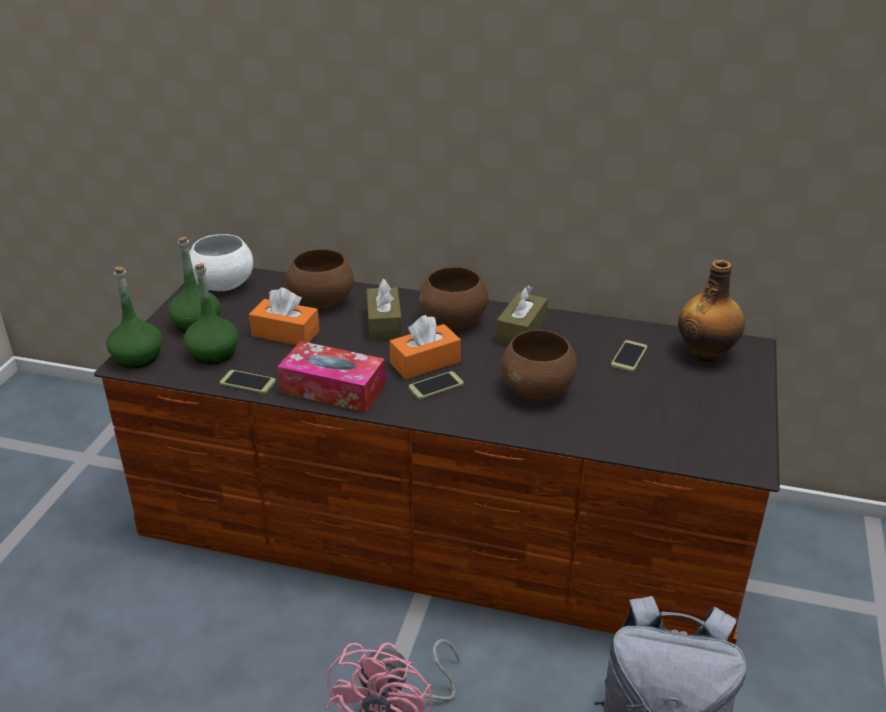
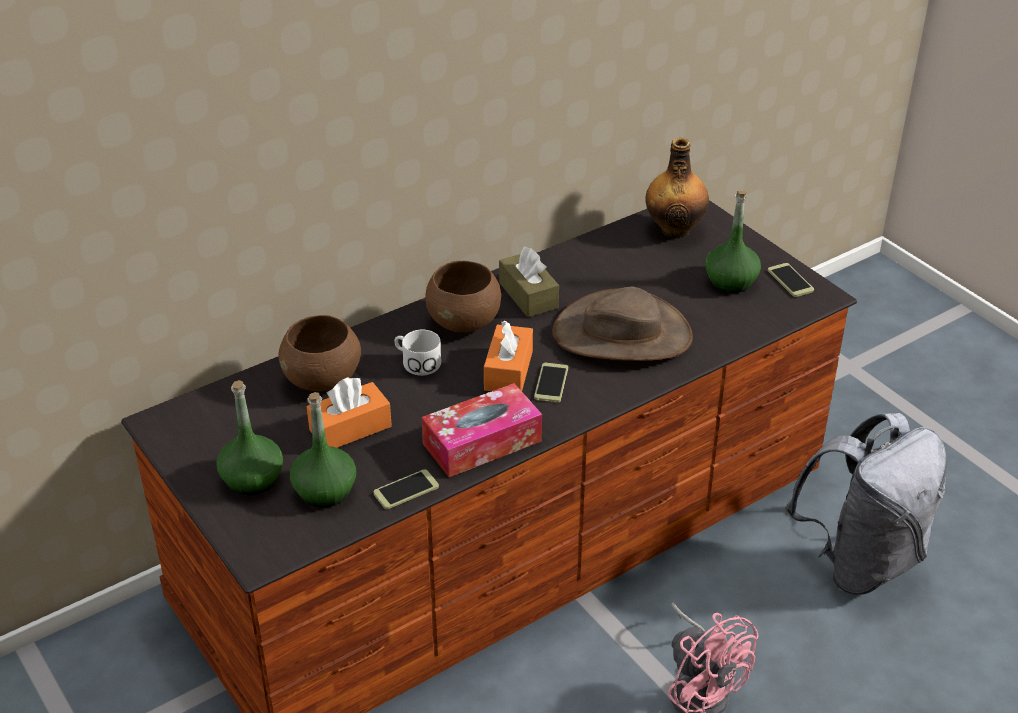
camera: 50 degrees left, 5 degrees up
green bottle [106,266,162,369] -> green bottle moved to [705,190,761,293]
white bowl [189,234,253,291] -> none
brown tissue box [366,279,402,341] -> white mug [394,330,441,376]
brown bowl [501,329,577,400] -> brown hat [552,287,693,361]
phone [611,340,647,372] -> phone moved to [768,263,814,297]

